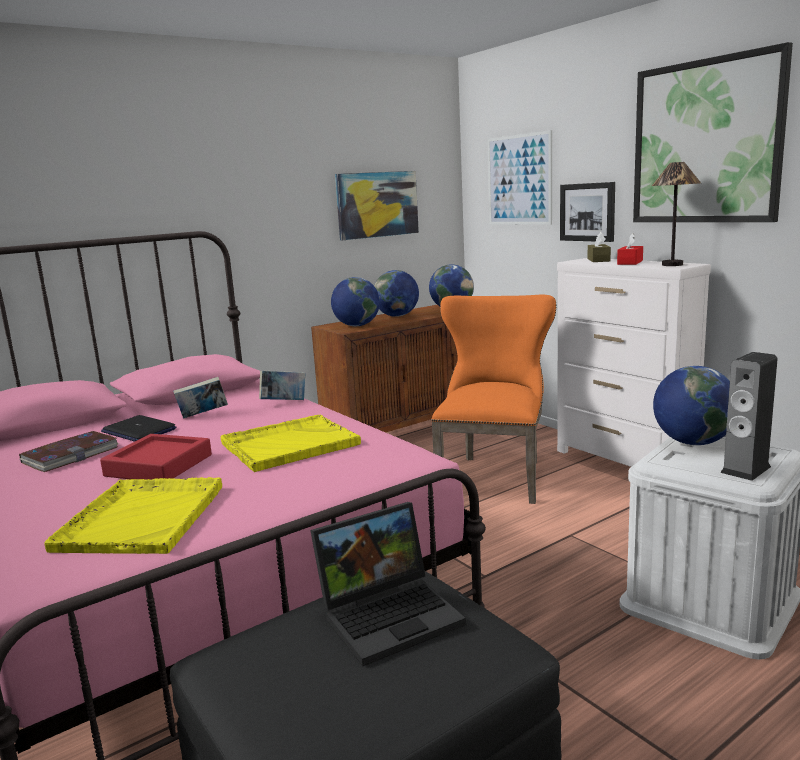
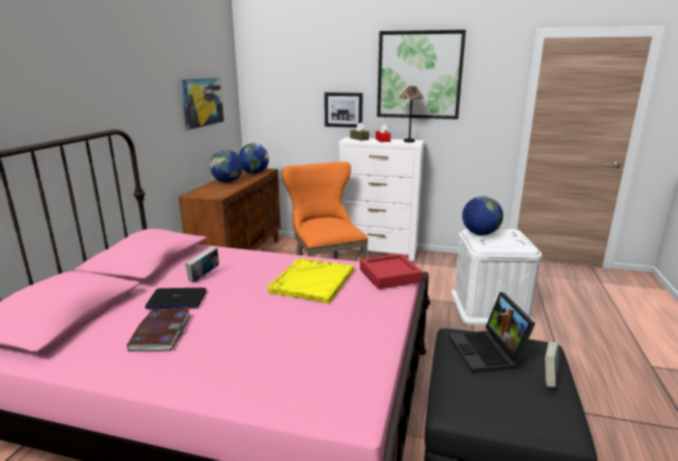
camera: 40 degrees left, 5 degrees up
yellow tray [44,477,222,554] -> none
red tray [100,434,212,480] -> red tray moved to [360,254,423,289]
book [259,370,306,400] -> book moved to [545,341,559,387]
laptop [310,502,466,666] -> laptop turned 150 degrees clockwise [448,292,535,373]
globe [331,277,380,326] -> none
picture [488,130,552,225] -> none
speaker [720,352,778,481] -> none

